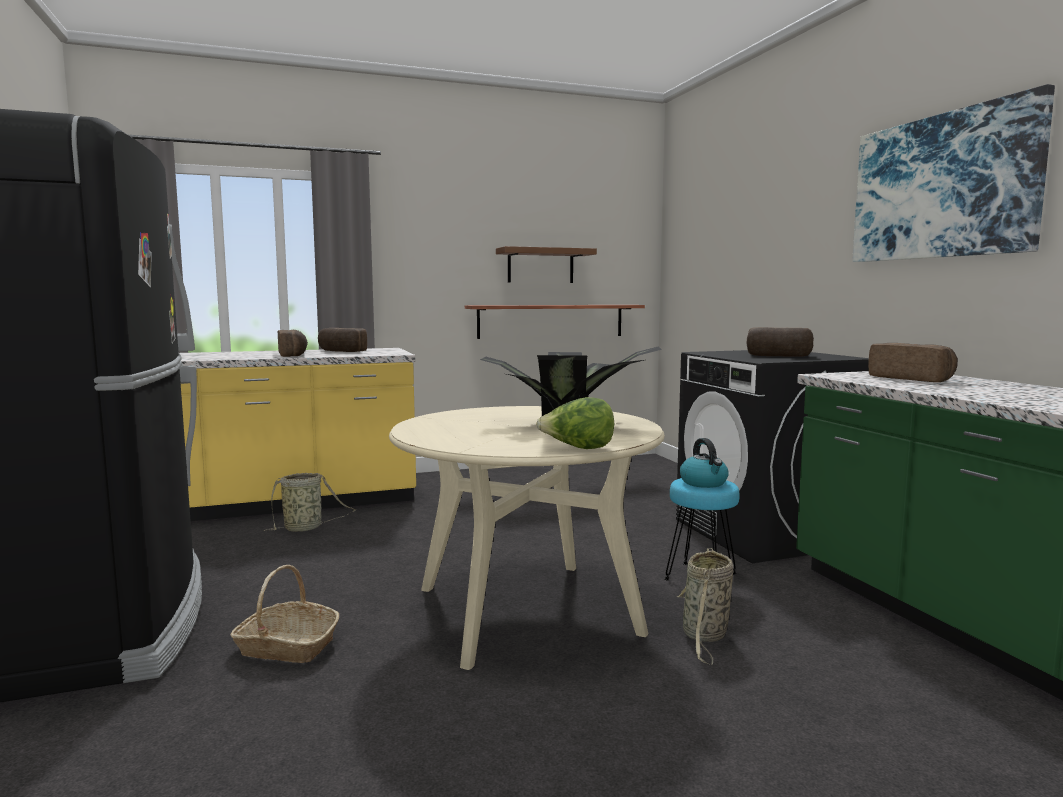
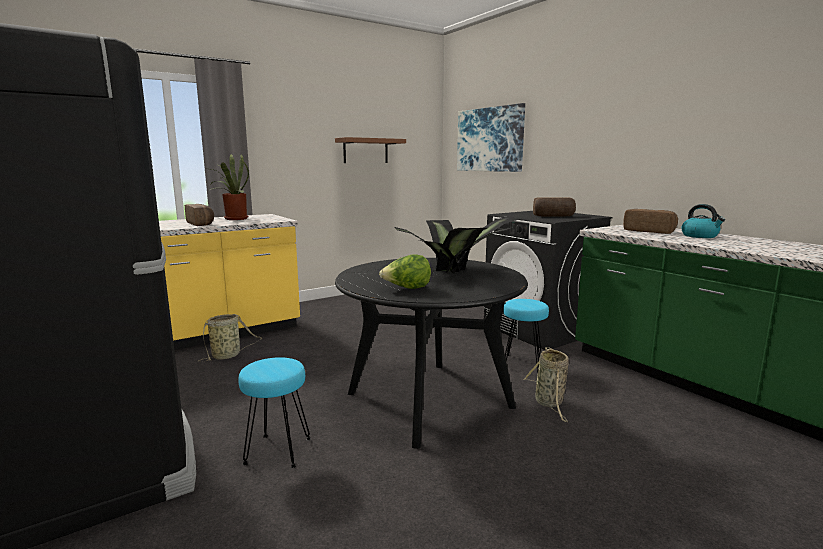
camera: 15 degrees left, 5 degrees up
basket [230,565,339,663] -> turquoise stool [238,357,311,468]
bread [318,328,367,352] -> potted plant [203,154,249,220]
beige dining table [389,406,665,670] -> black dining table [335,258,528,449]
shelf [465,305,645,339] -> none
lettuce [536,397,614,449] -> lettuce moved to [379,255,431,289]
kettle [680,438,729,488] -> kettle moved to [681,204,725,238]
picture [852,84,1055,262] -> picture moved to [457,103,525,172]

